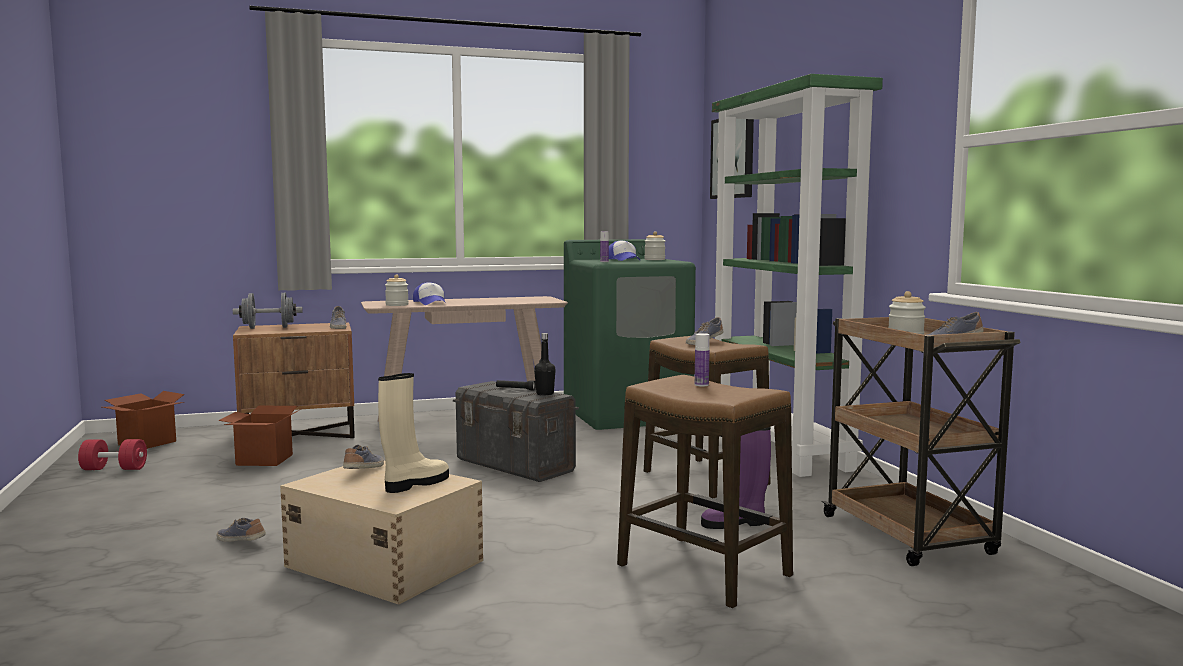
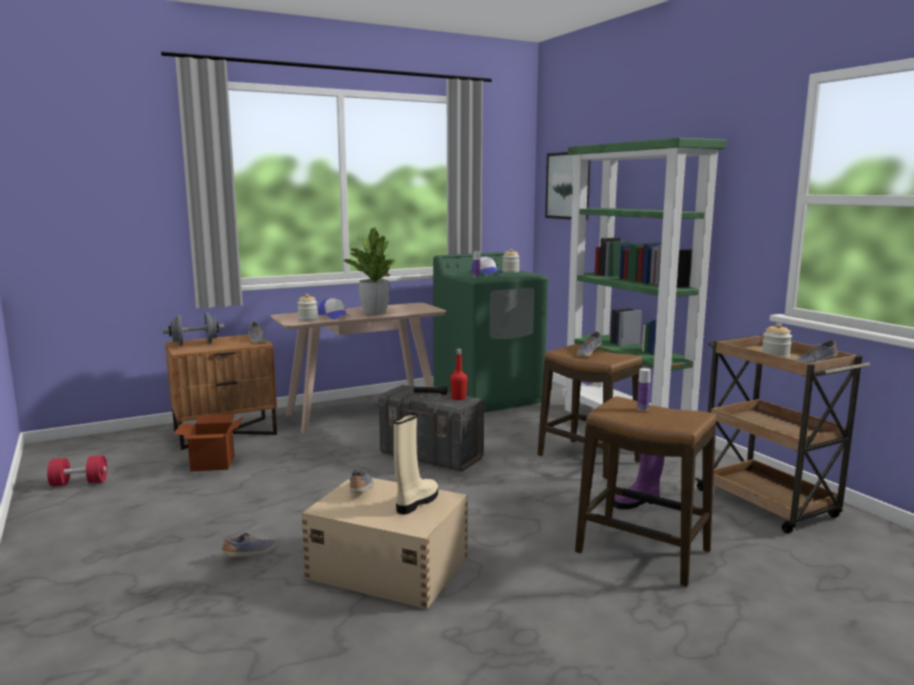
camera: 10 degrees left, 5 degrees up
cardboard box [102,391,185,449] -> none
shoe [216,518,266,542] -> shoe turned 120 degrees clockwise [221,533,277,557]
black bottle [534,333,556,396] -> red bottle [450,349,468,400]
none -> potted plant [343,228,397,315]

